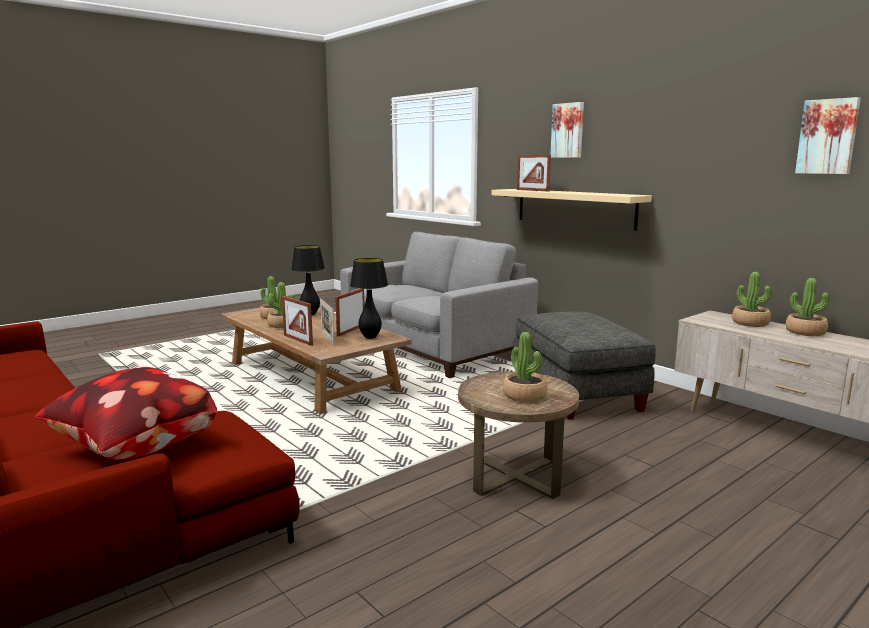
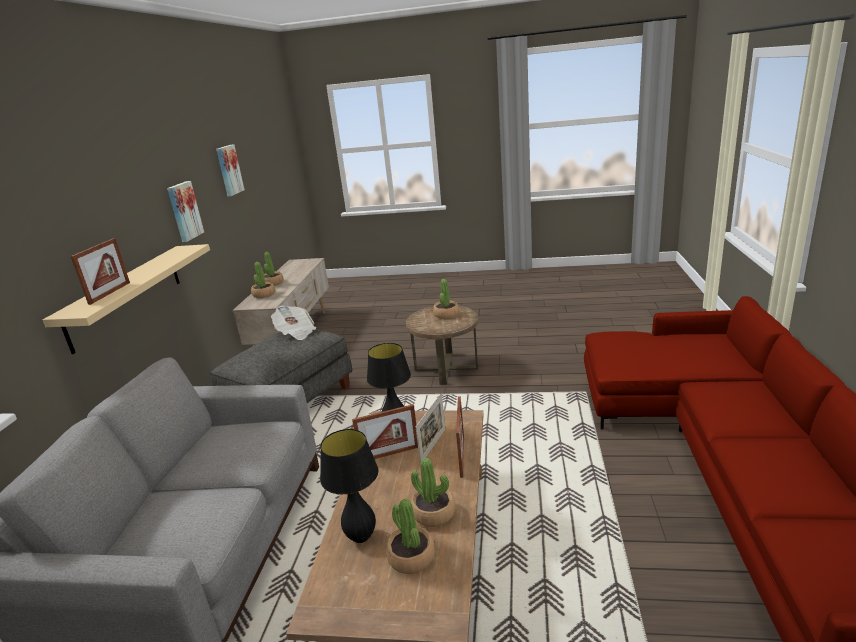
camera: 130 degrees left, 10 degrees up
pillow [35,367,218,460] -> none
picture [551,102,584,158] -> picture moved to [167,181,204,242]
none -> newspaper [271,306,316,340]

